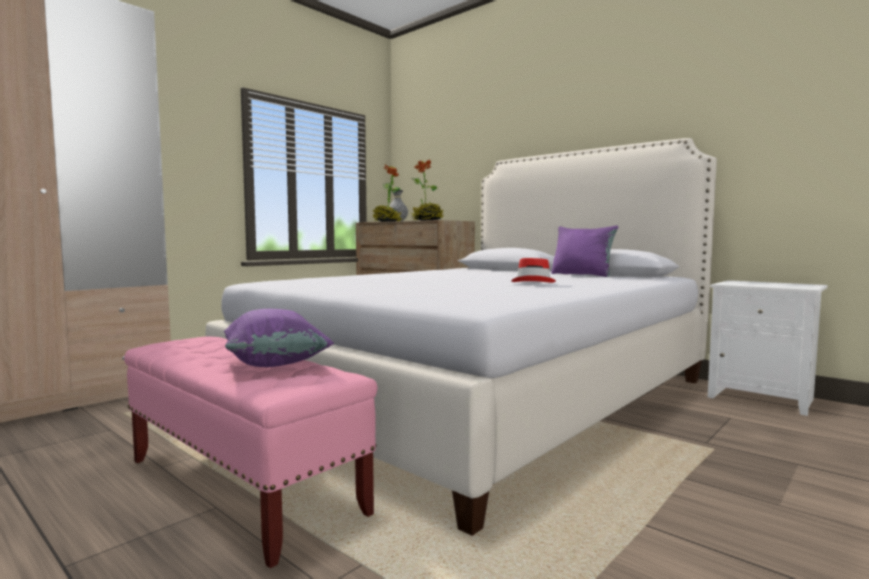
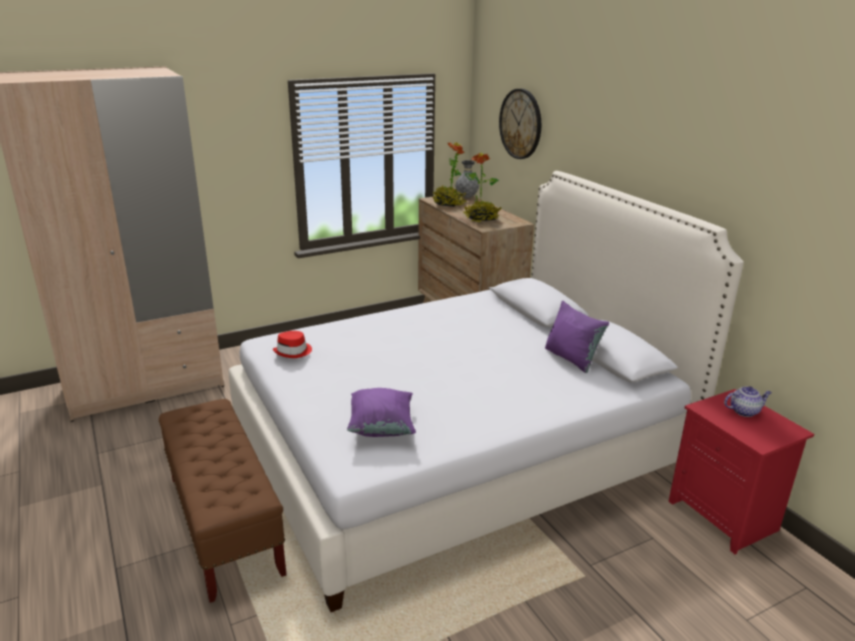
camera: 20 degrees right, 20 degrees up
pink bench [124,336,378,568] -> brown bench [159,399,287,603]
purple pillow [224,309,334,367] -> purple pillow moved to [347,388,416,437]
red hat [511,258,556,283] -> red hat moved to [273,331,312,358]
white nightstand [708,280,827,416] -> red nightstand [669,389,814,554]
none -> wall clock [499,89,541,159]
none -> teapot [724,386,772,417]

